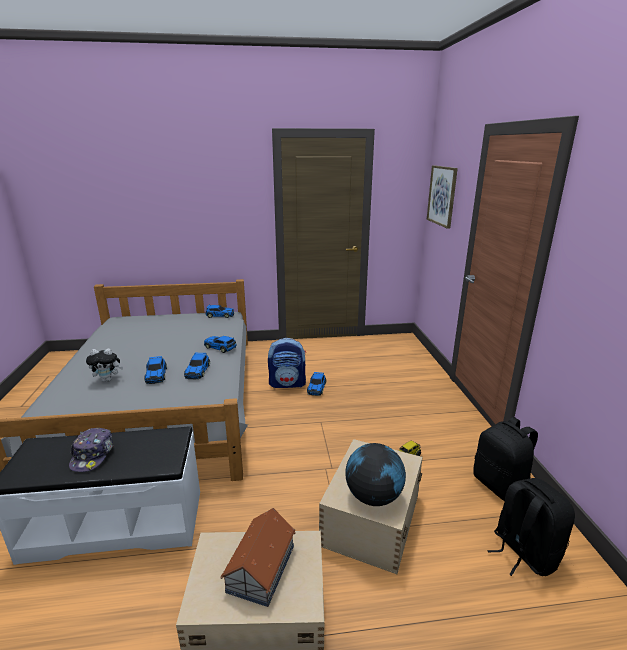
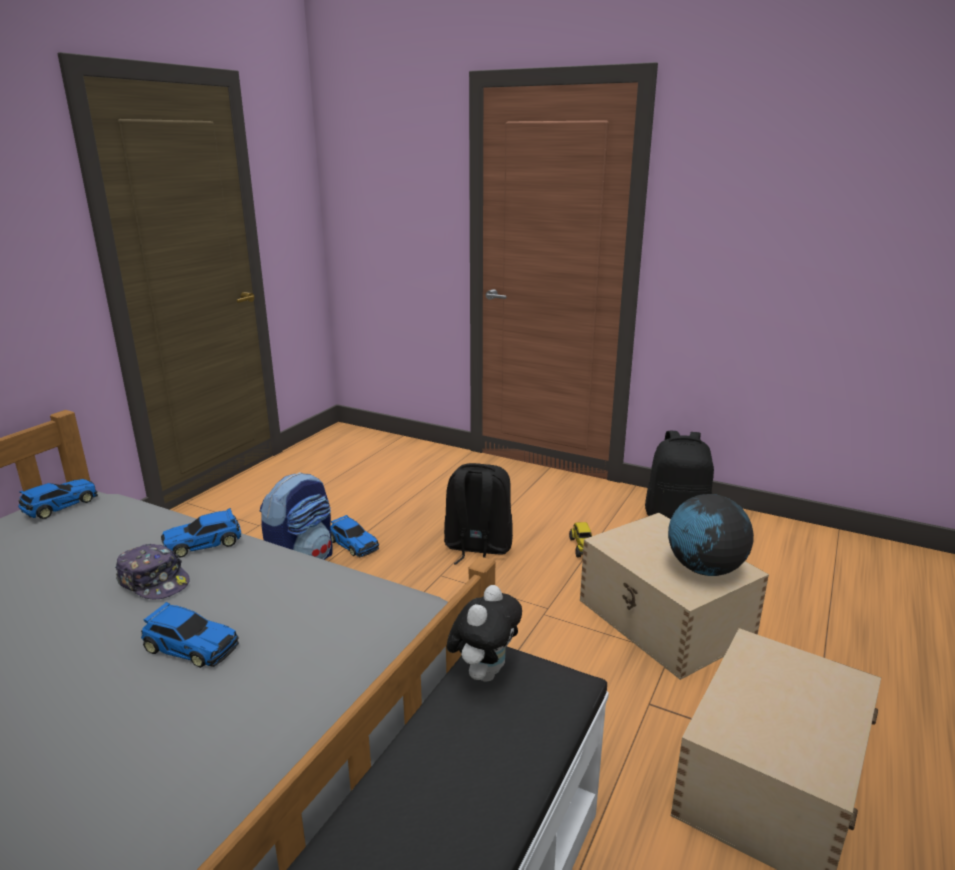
camera: 55 degrees left, 0 degrees up
cap [69,428,114,472] -> cap moved to [115,544,190,599]
plush toy [86,348,123,382] -> plush toy moved to [447,585,522,682]
toy car [184,353,210,379] -> none
toy house [221,508,296,607] -> none
picture [427,165,458,229] -> none
black backpack [487,478,575,576] -> black backpack moved to [444,463,513,565]

